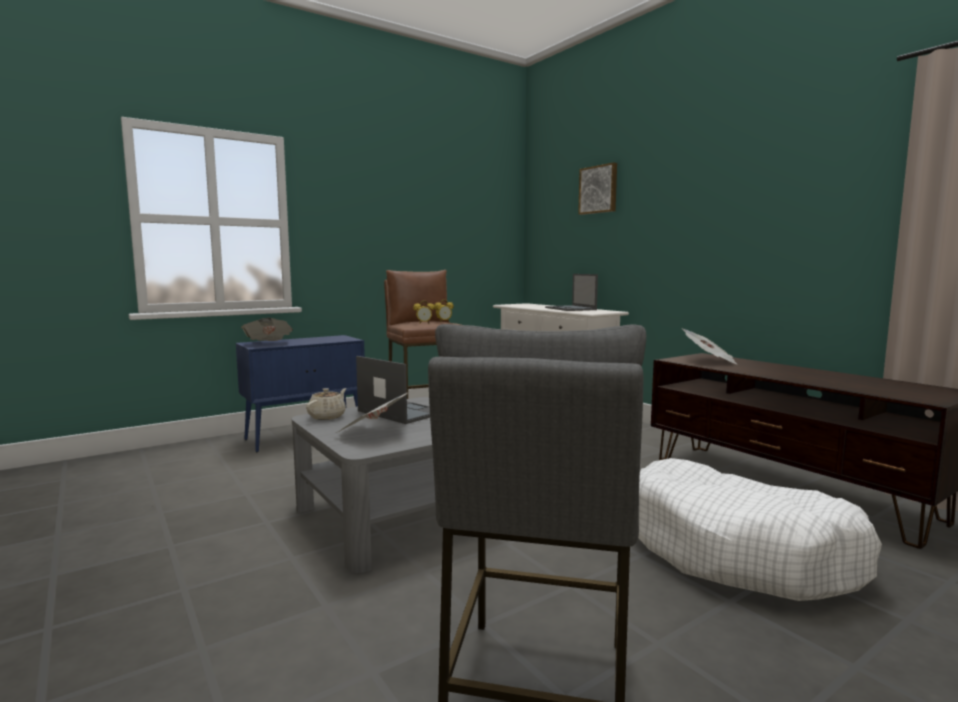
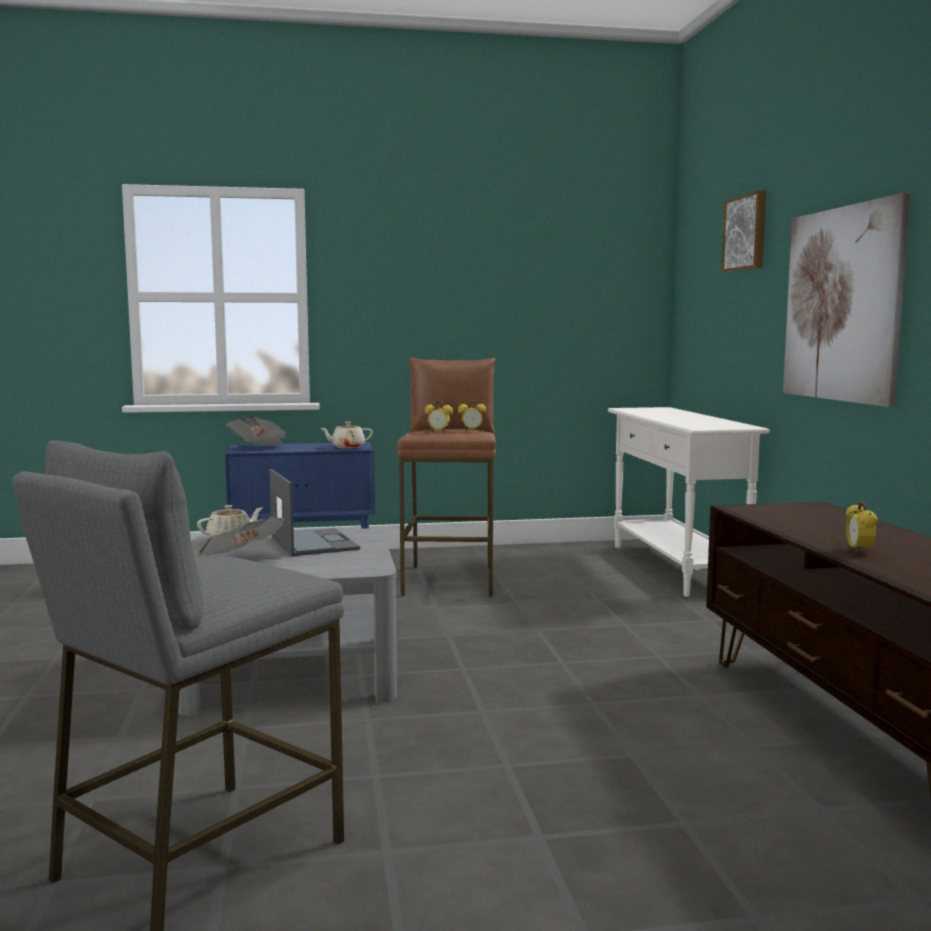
camera: 25 degrees right, 0 degrees up
laptop [545,274,598,311] -> none
white dog bed [638,458,882,601] -> none
newspaper [681,328,738,365] -> none
none -> beige teapot [321,421,373,449]
none -> picture [783,193,910,407]
none -> alarm clock [846,502,878,554]

